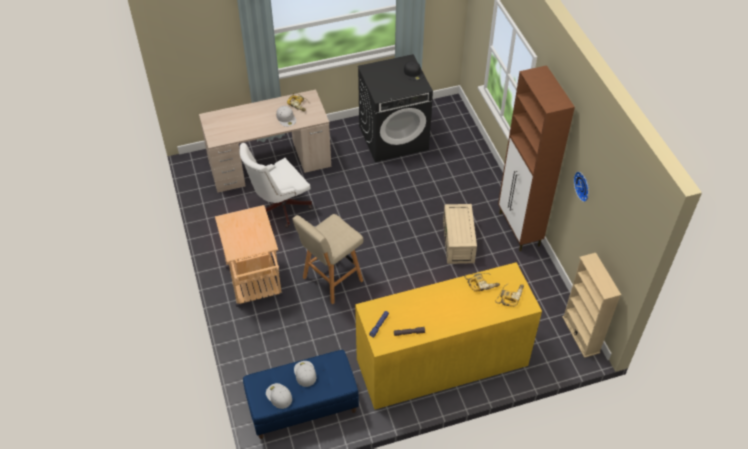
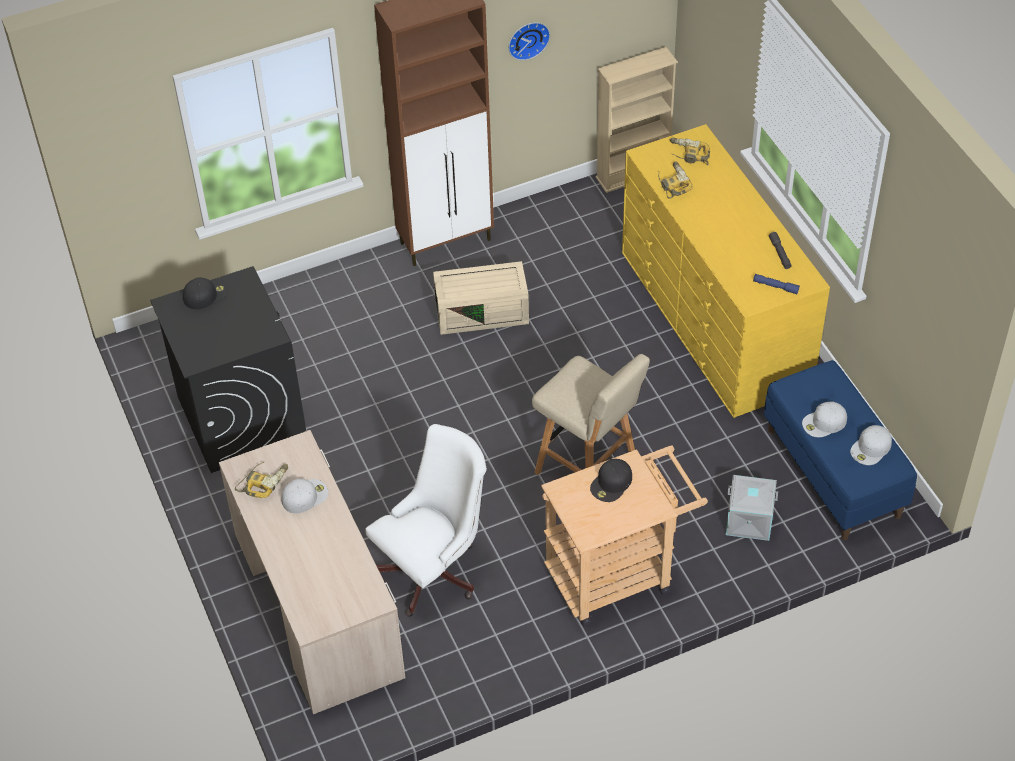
camera: 95 degrees left, 0 degrees up
white office chair [239,143,312,228] -> white office chair turned 90 degrees counterclockwise [366,424,487,617]
none -> black cap [590,459,632,502]
none -> grey storage box [726,475,778,541]

